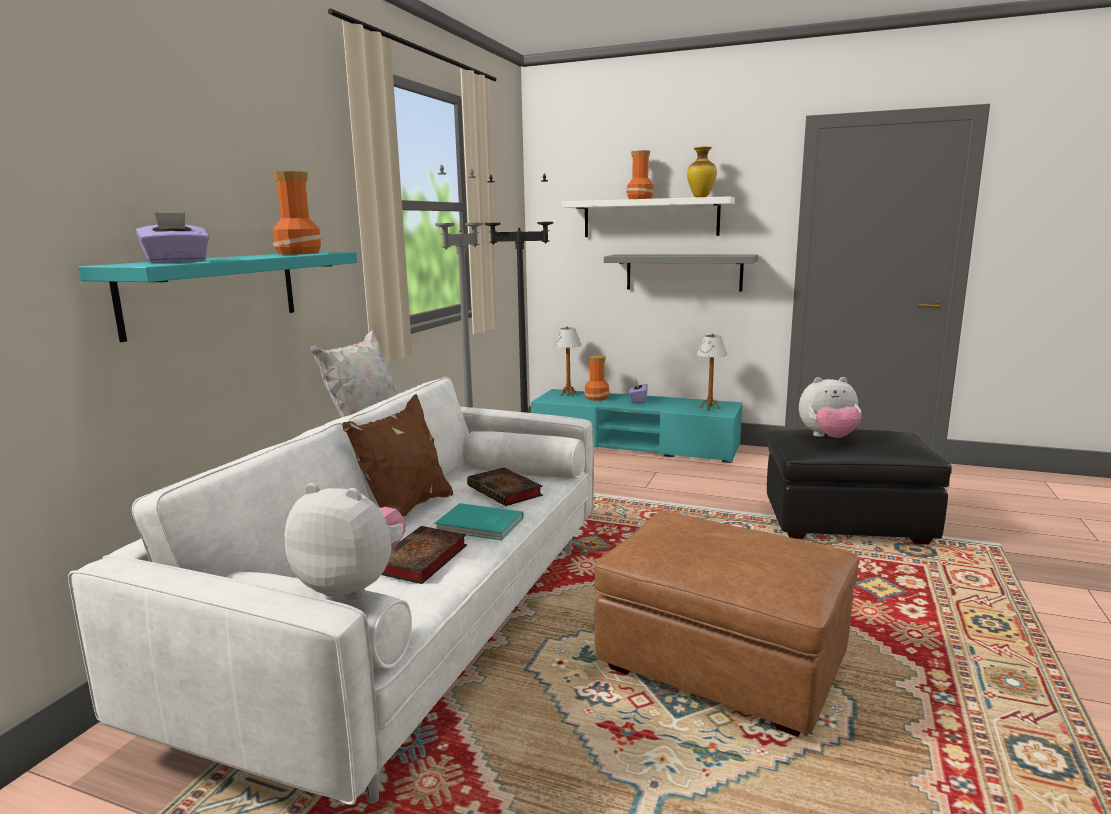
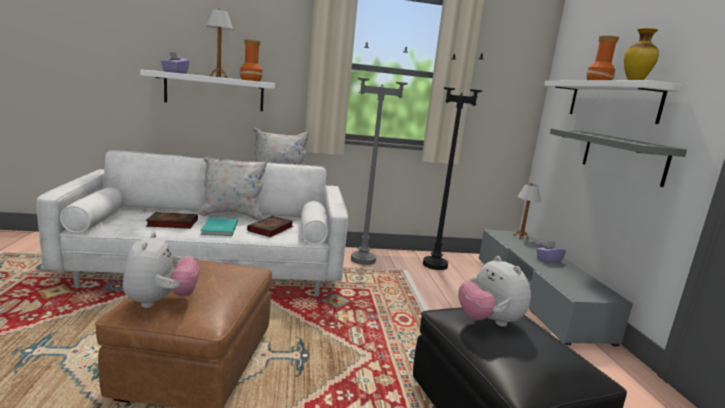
camera: 60 degrees right, 0 degrees up
turquoise shelf [78,252,357,342] -> white shelf [140,70,275,111]
plush toy [285,483,406,600] -> plush toy moved to [123,232,199,308]
brown pillow [342,394,453,517] -> white pillow [198,157,267,221]
turquoise tv stand [531,389,742,463] -> grey tv stand [479,230,633,346]
vase [584,355,610,401] -> none
table lamp [697,334,727,410] -> table lamp moved to [206,8,233,78]

